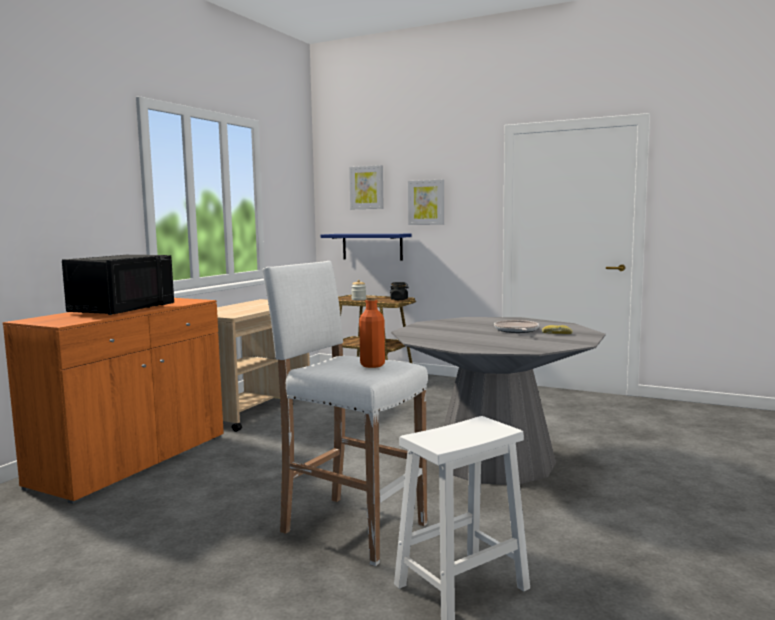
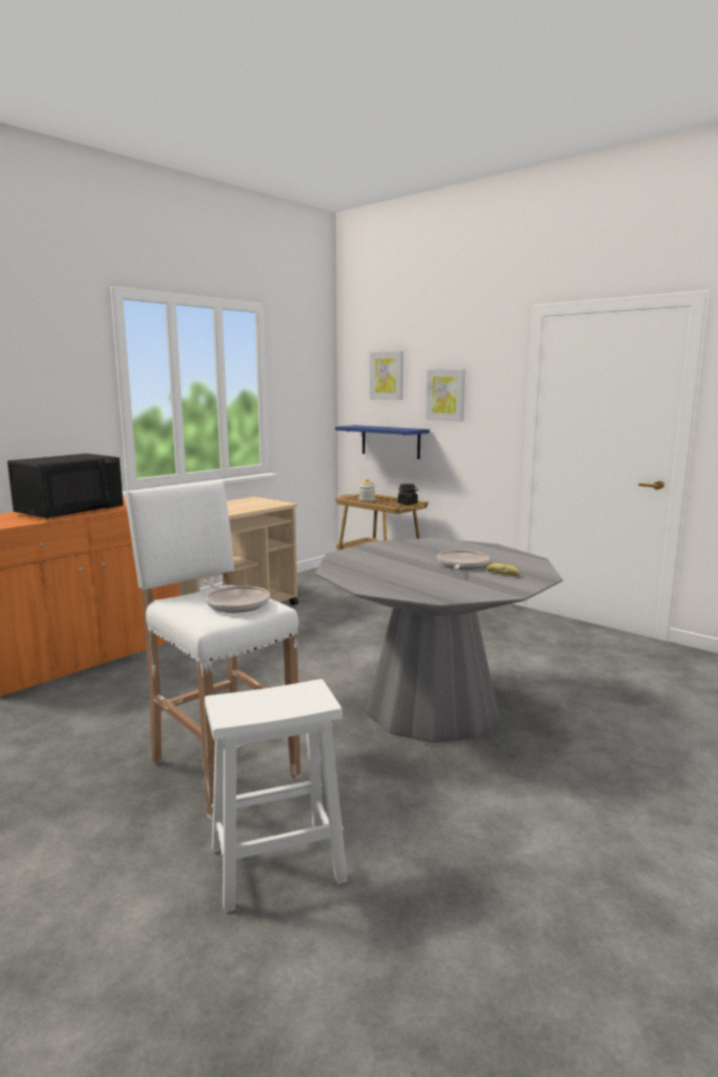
camera: 15 degrees right, 5 degrees up
orange bottle [359,297,385,368] -> frying pan [201,580,270,613]

